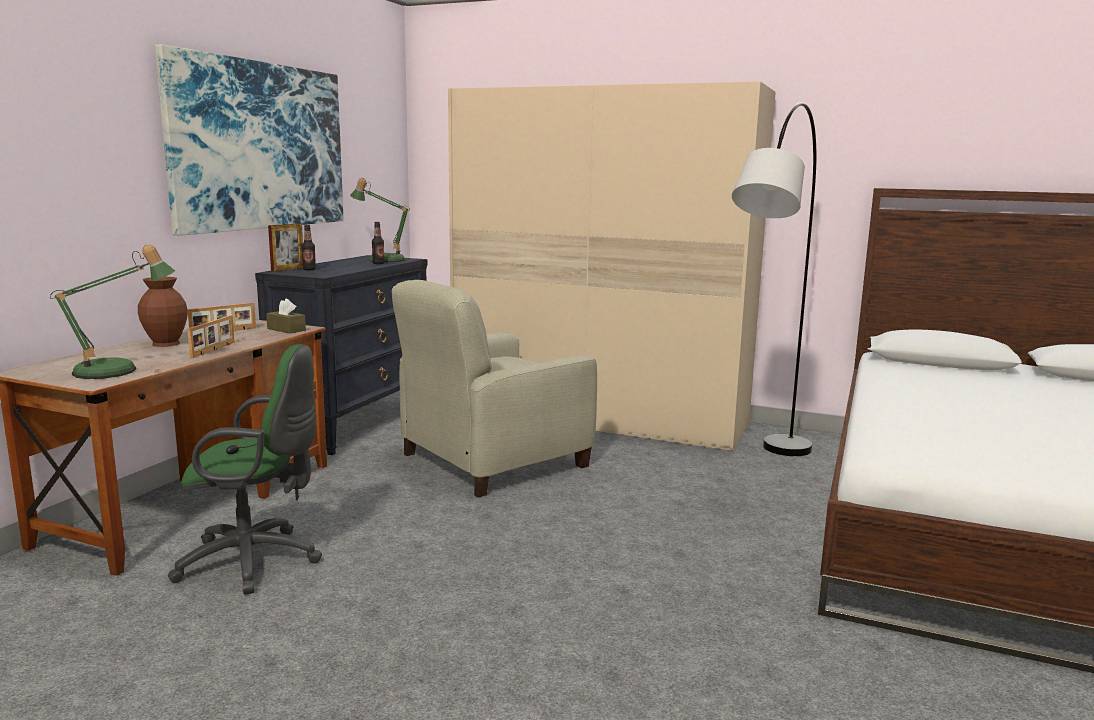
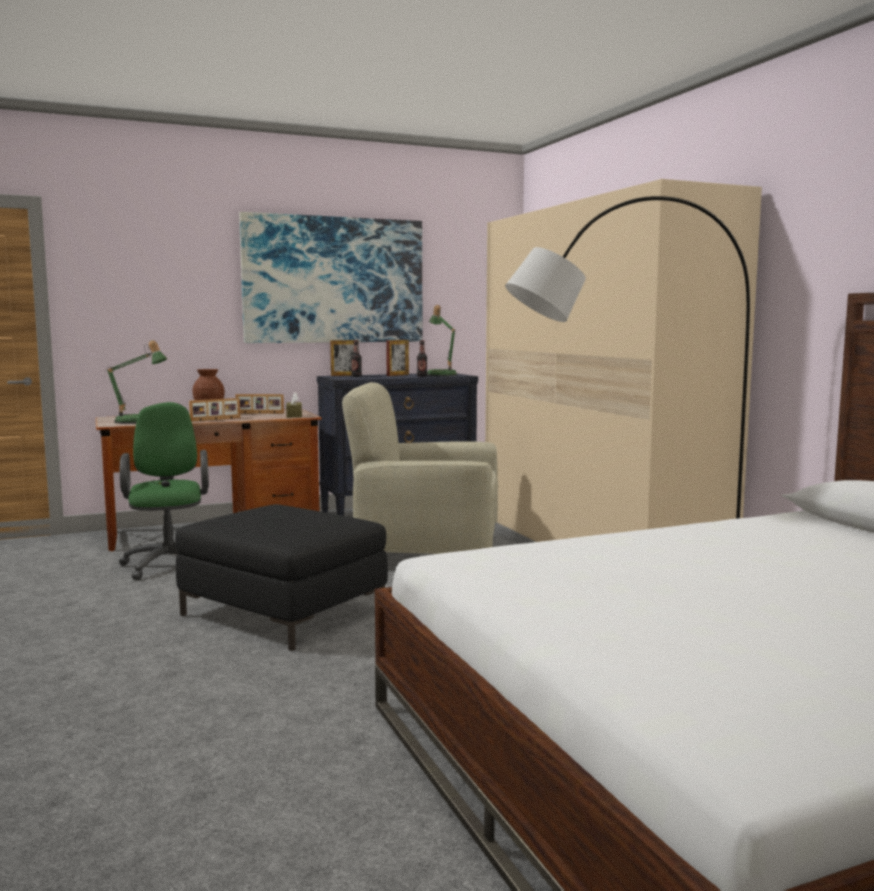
camera: 45 degrees right, 5 degrees down
green office chair [168,344,322,594] -> green office chair turned 150 degrees counterclockwise [119,402,209,580]
none -> black ottoman [175,504,388,651]
none -> picture frame [386,340,409,376]

